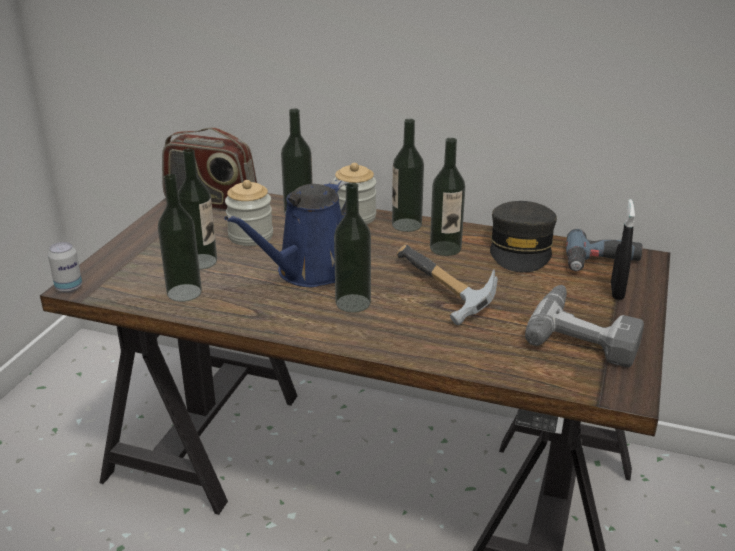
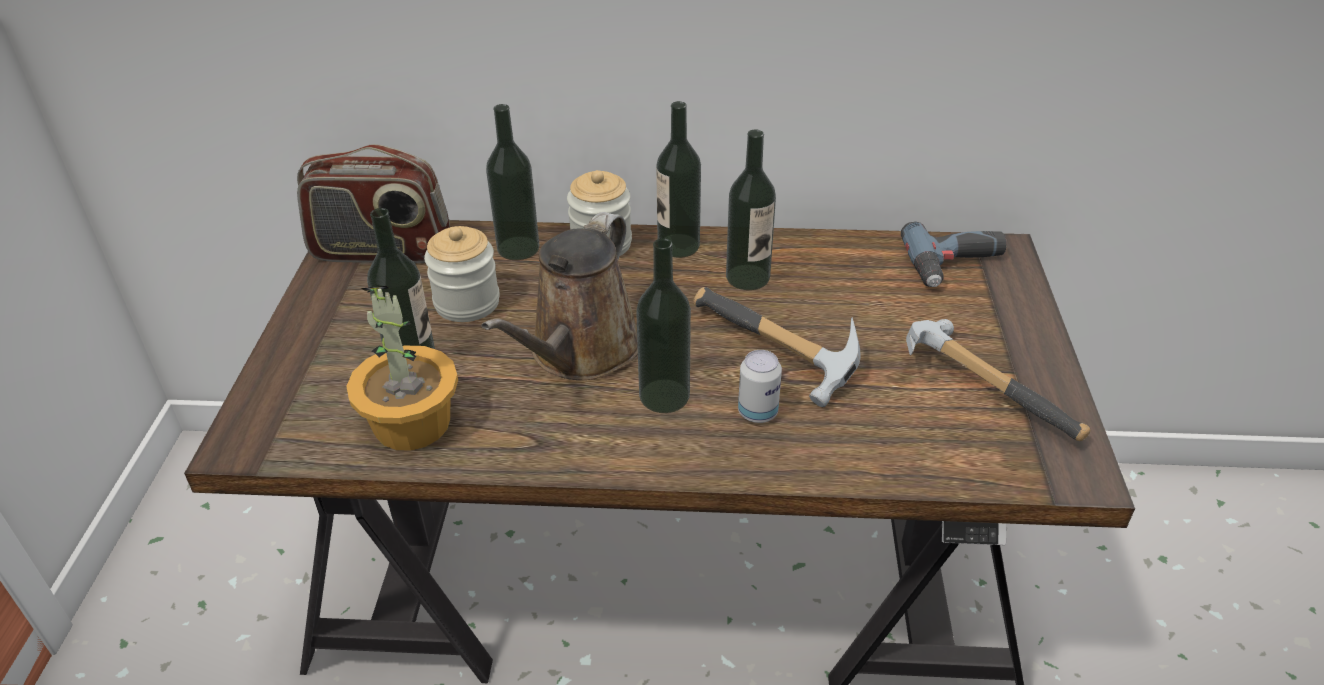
camera: 15 degrees left, 10 degrees up
can [48,242,82,293] -> can moved to [738,350,782,423]
bottle [158,174,202,302] -> potted plant [346,286,458,451]
blue watering can [224,180,350,287] -> brown watering can [481,212,638,380]
grey cap [490,201,557,273] -> none
power drill [525,285,644,368] -> hammer [906,319,1090,441]
black spray bottle [611,199,635,300] -> none

